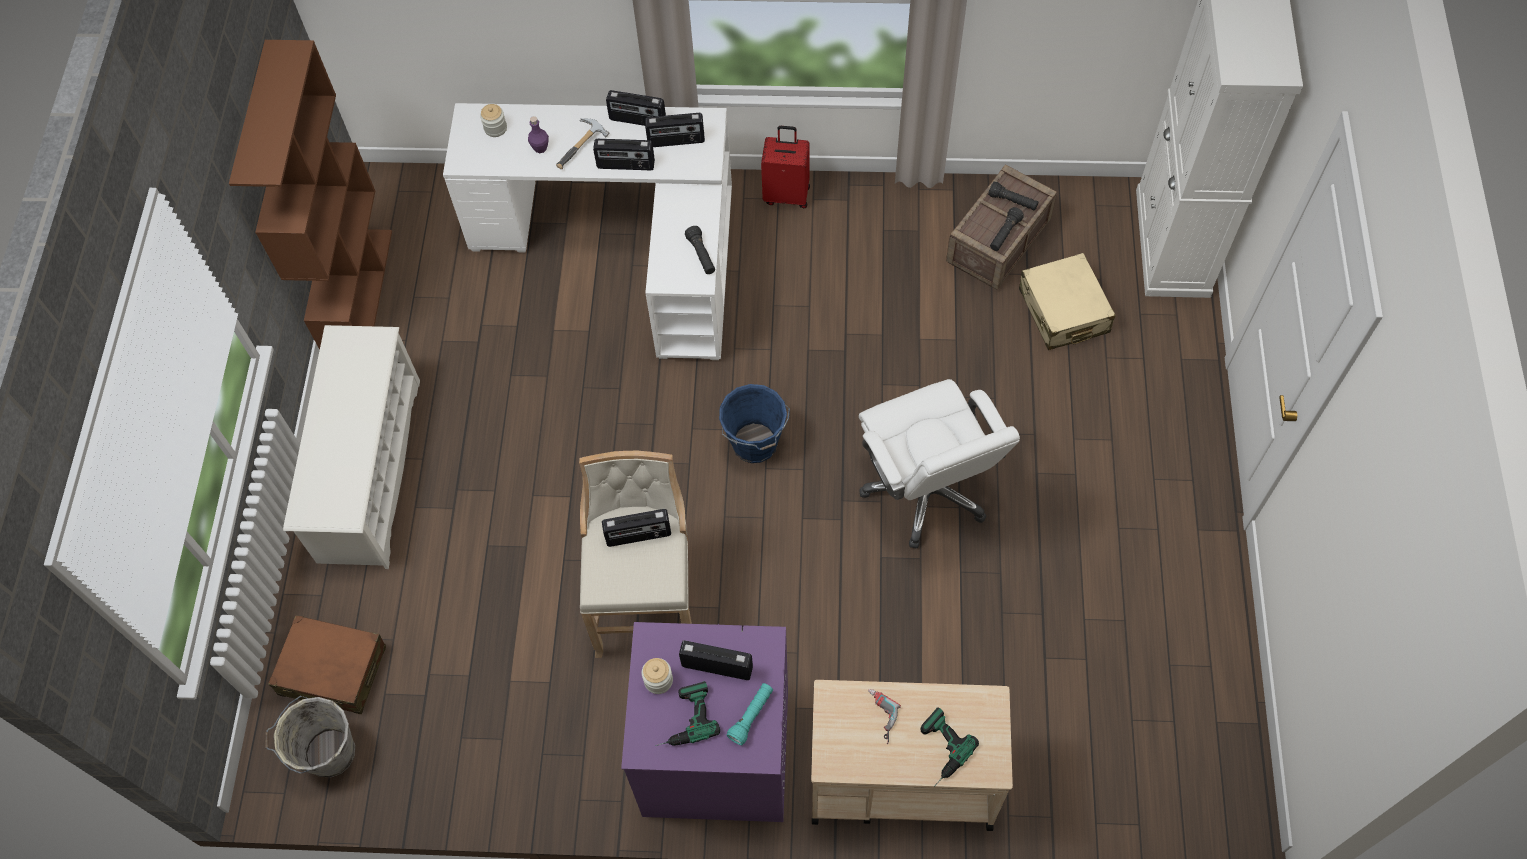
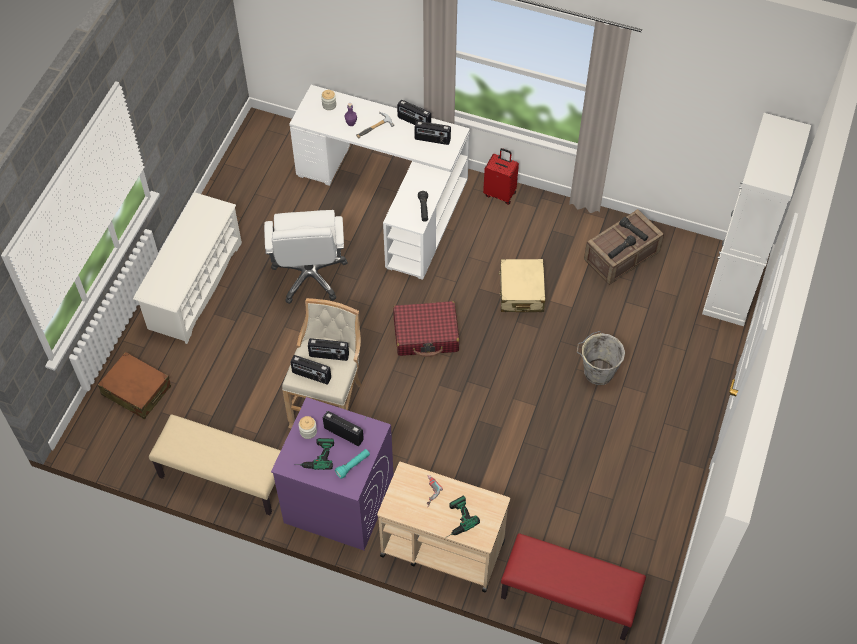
camera: 15 degrees right, 5 degrees down
brown bookcase [229,40,392,350] -> none
grey bucket [265,696,355,777] -> grey bucket moved to [577,331,625,385]
radio [593,139,655,170] -> radio moved to [290,355,331,384]
blue bucket [719,384,790,463] -> red suitcase [393,301,459,357]
white office chair [859,379,1020,549] -> white office chair moved to [264,210,348,304]
beige suitcase [1019,253,1115,350] -> beige suitcase moved to [498,259,545,312]
none -> beige bench [149,414,281,515]
none -> red bench [501,533,646,640]

